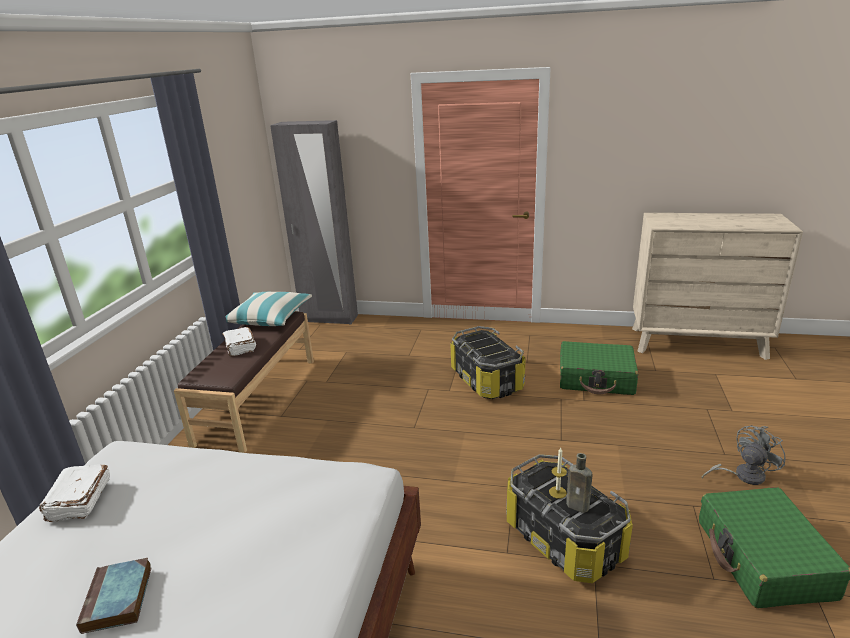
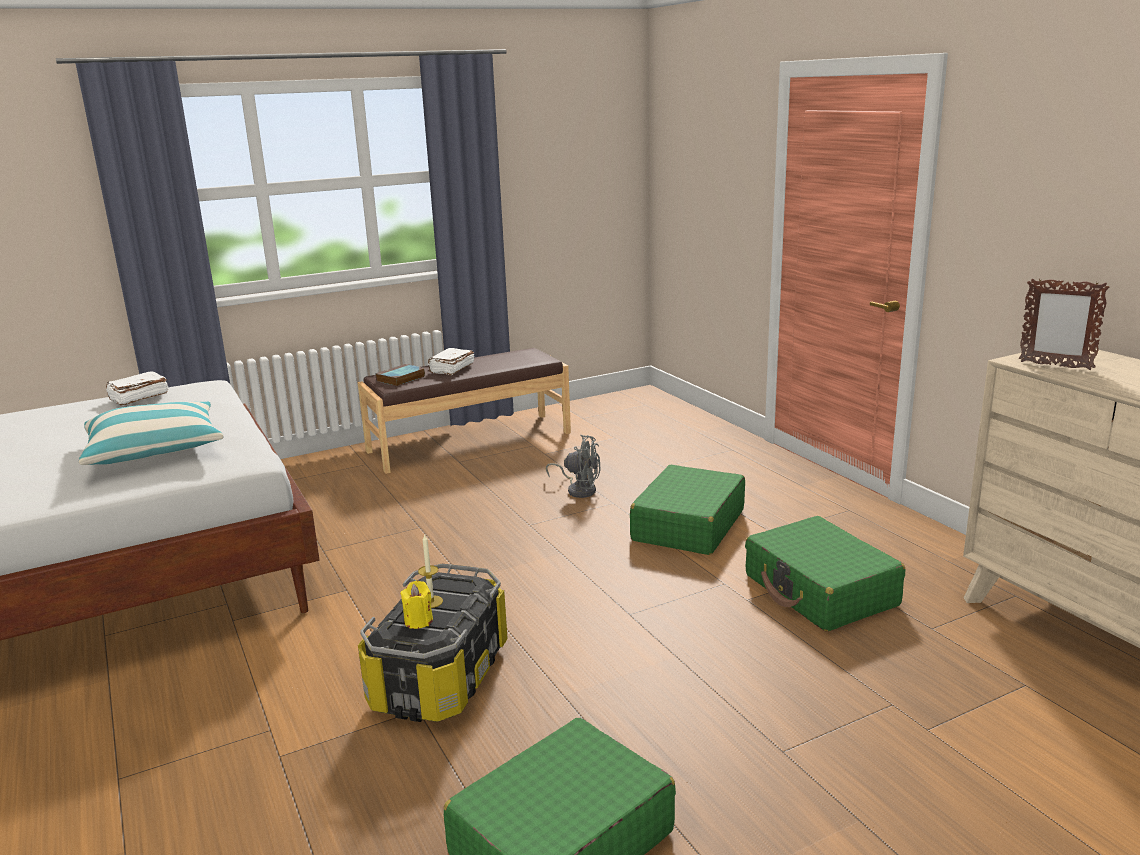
camera: 50 degrees right, 5 degrees down
book [76,558,152,634] -> book moved to [375,364,425,386]
pillow [226,292,312,326] -> pillow moved to [79,402,224,465]
grey wardrobe [270,120,358,324] -> none
storage box [450,326,525,399] -> green suitcase [630,465,745,555]
brown bottle [566,453,593,513] -> yellow candle [400,581,433,629]
grey fan [702,425,785,485] -> grey fan moved to [546,435,601,498]
none -> picture frame [1019,278,1109,370]

